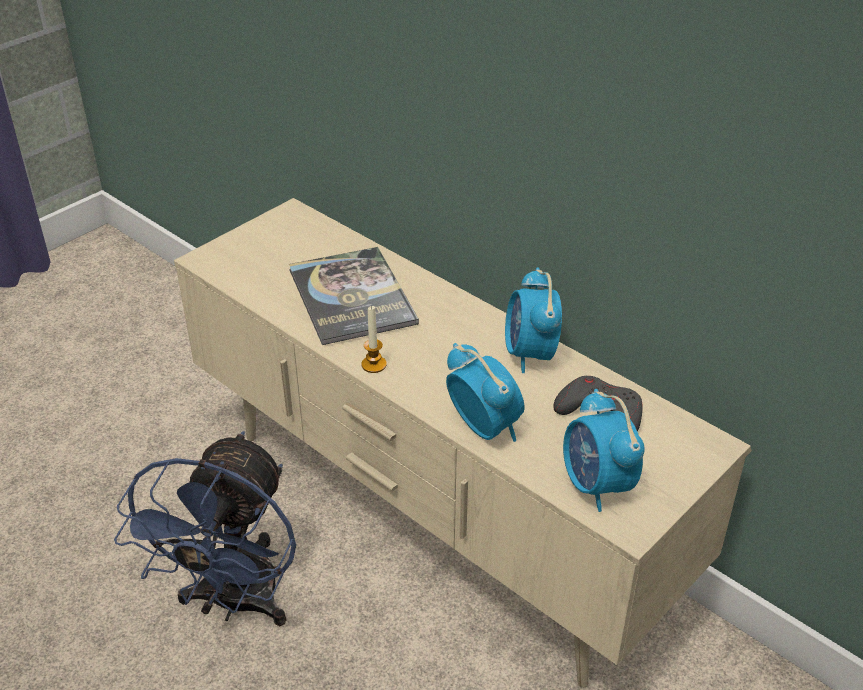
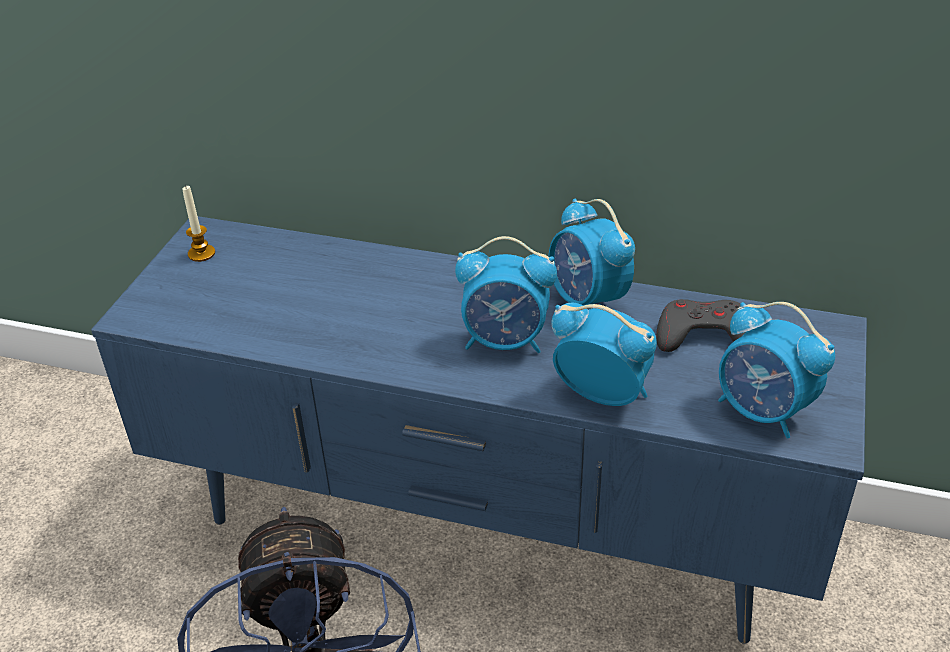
camera: 25 degrees left, 0 degrees up
beige tv stand [174,198,752,688] -> blue tv stand [91,216,867,644]
book [289,247,419,345] -> none
candle [361,306,387,373] -> candle moved to [182,185,215,262]
none -> alarm clock [455,236,557,353]

